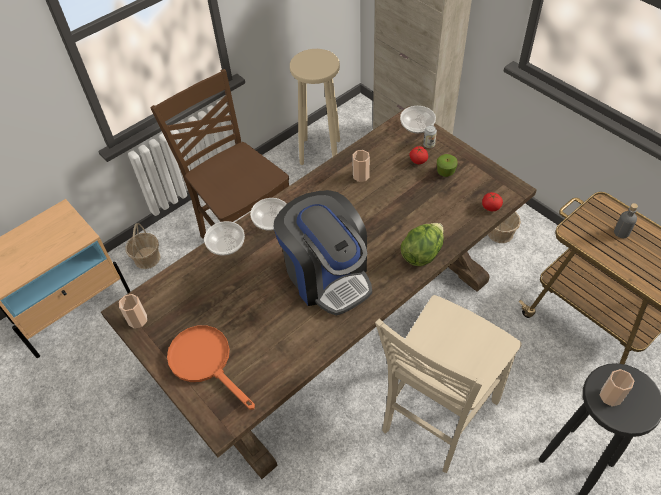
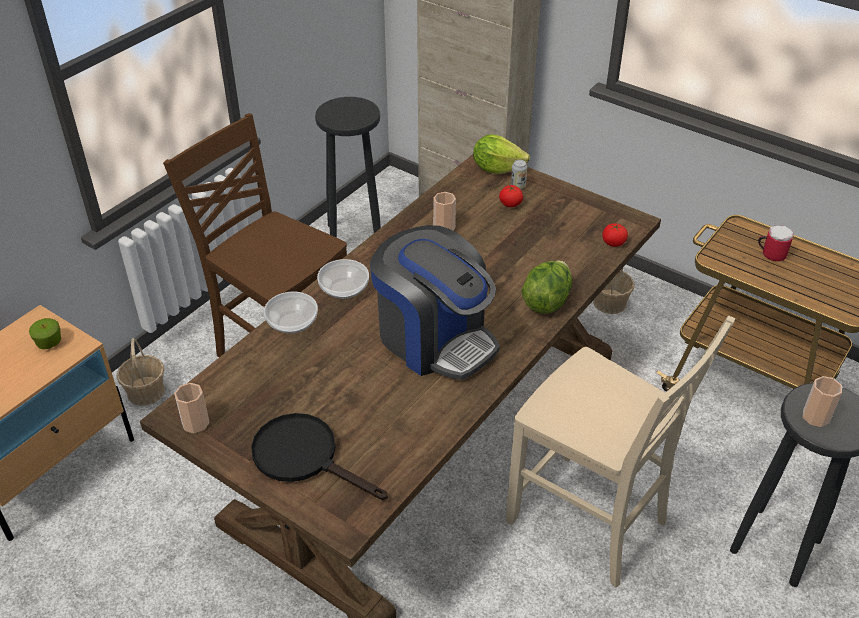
camera: 15 degrees left, 10 degrees down
orange frying pan [167,325,255,410] -> black frying pan [251,413,388,500]
beige stool [290,49,340,165] -> black stool [315,97,381,238]
beige chair [375,295,522,473] -> beige chair turned 75 degrees counterclockwise [506,316,735,587]
bowl [400,106,436,133] -> lettuce [473,134,530,174]
apple [437,154,458,177] -> apple moved to [29,318,61,350]
grey bottle [614,203,638,238] -> mug [758,225,794,261]

